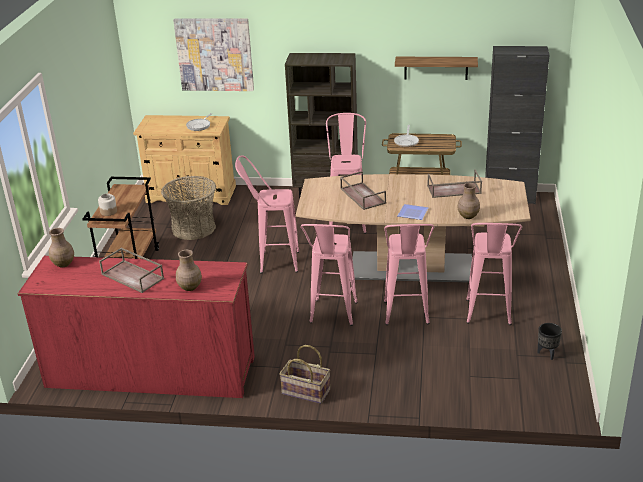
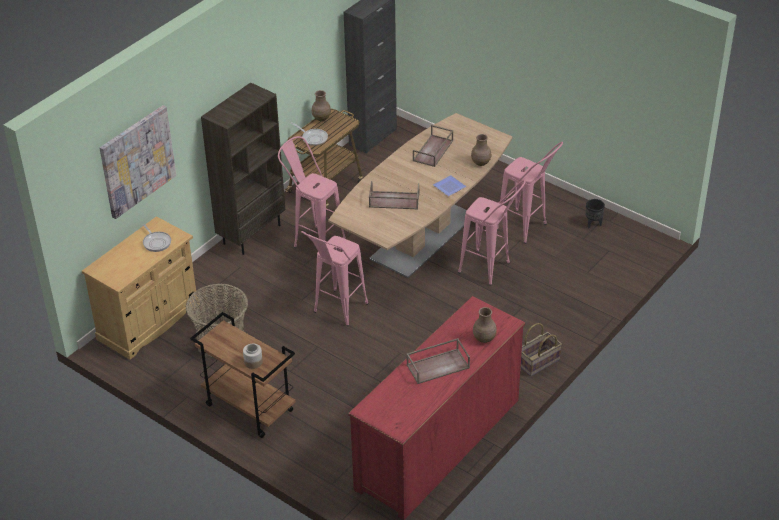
camera: 60 degrees left, 10 degrees up
brown vase [49,228,74,267] -> brown vase moved to [312,90,331,121]
pink stool [301,224,358,326] -> none
shelf [395,57,478,80] -> none

